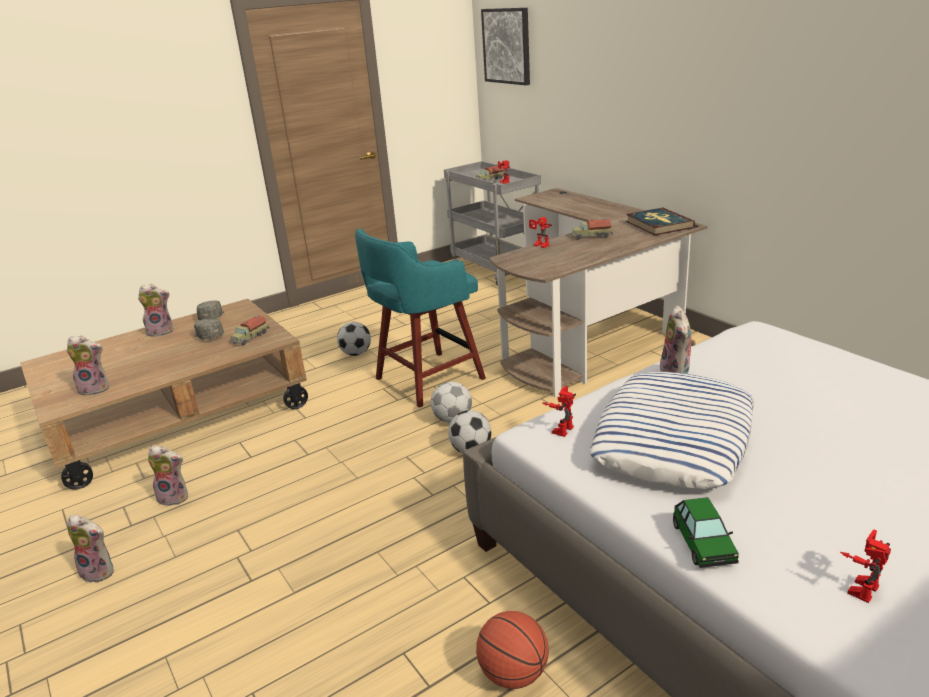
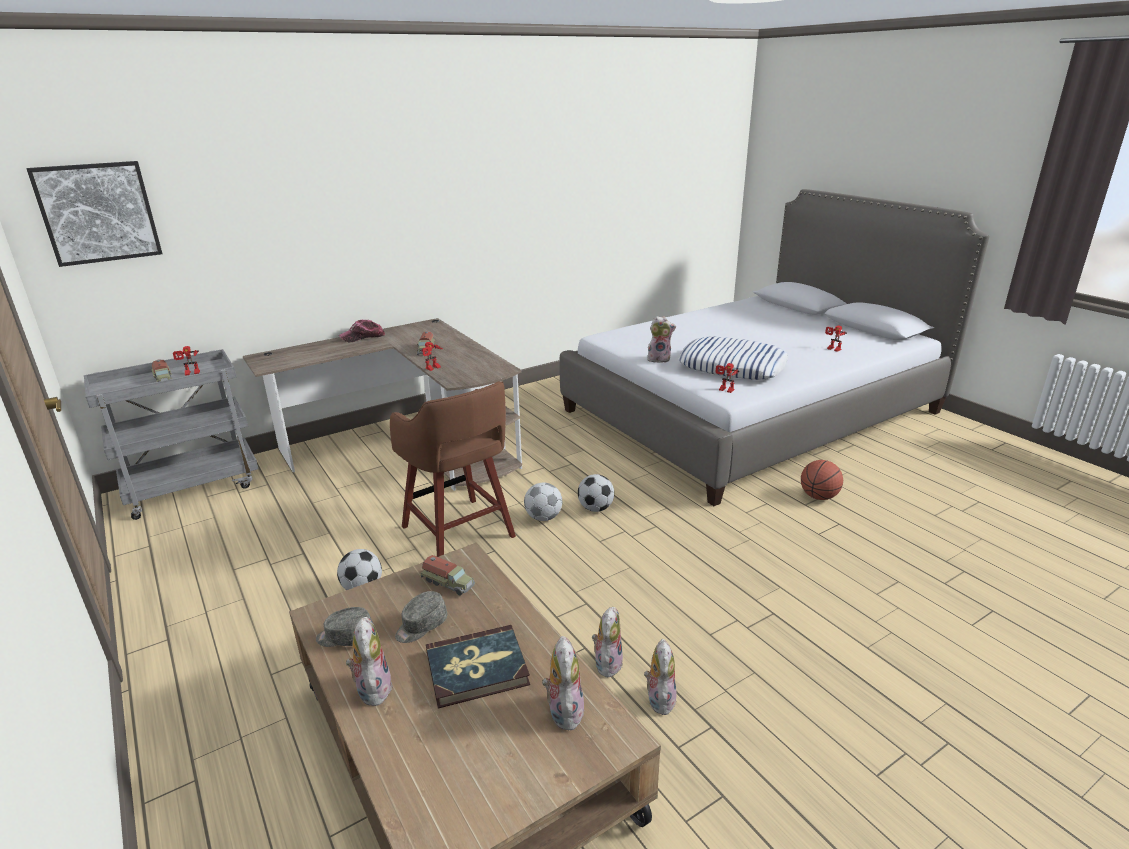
camera: 90 degrees left, 0 degrees up
plush toy [67,515,114,583] -> plush toy moved to [592,607,623,677]
turquoise stool [355,229,486,408] -> brown stool [390,381,516,557]
book [626,208,695,235] -> book moved to [426,625,530,709]
toy car [673,497,739,568] -> none
none -> cap [339,320,385,342]

